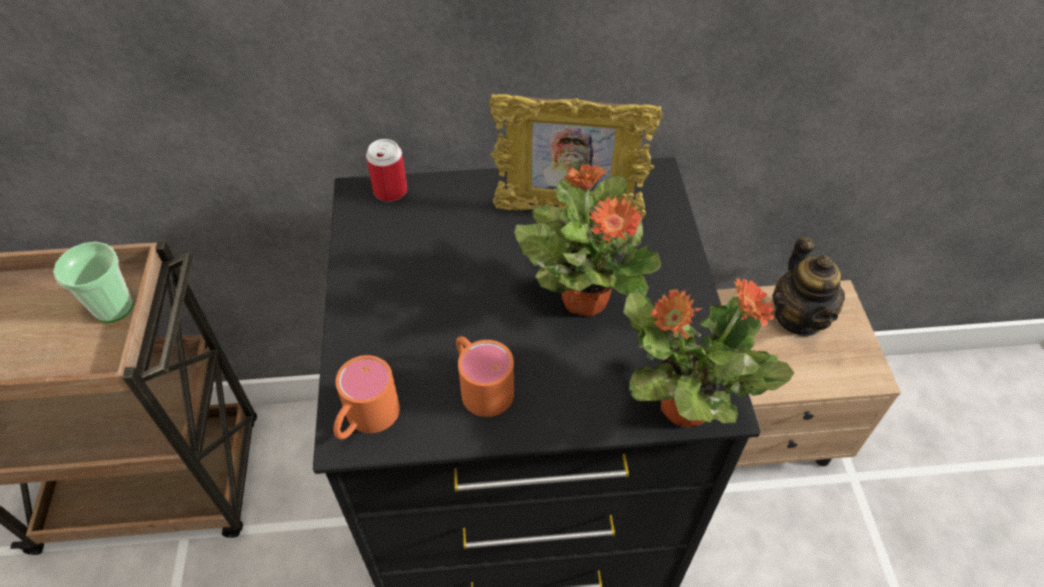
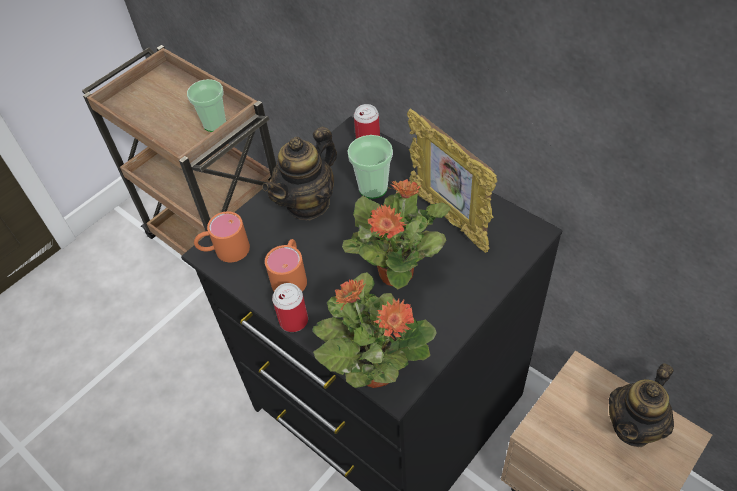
camera: 50 degrees right, 0 degrees up
none -> teapot [262,127,337,220]
none -> can [272,283,308,332]
none -> cup [347,135,393,199]

